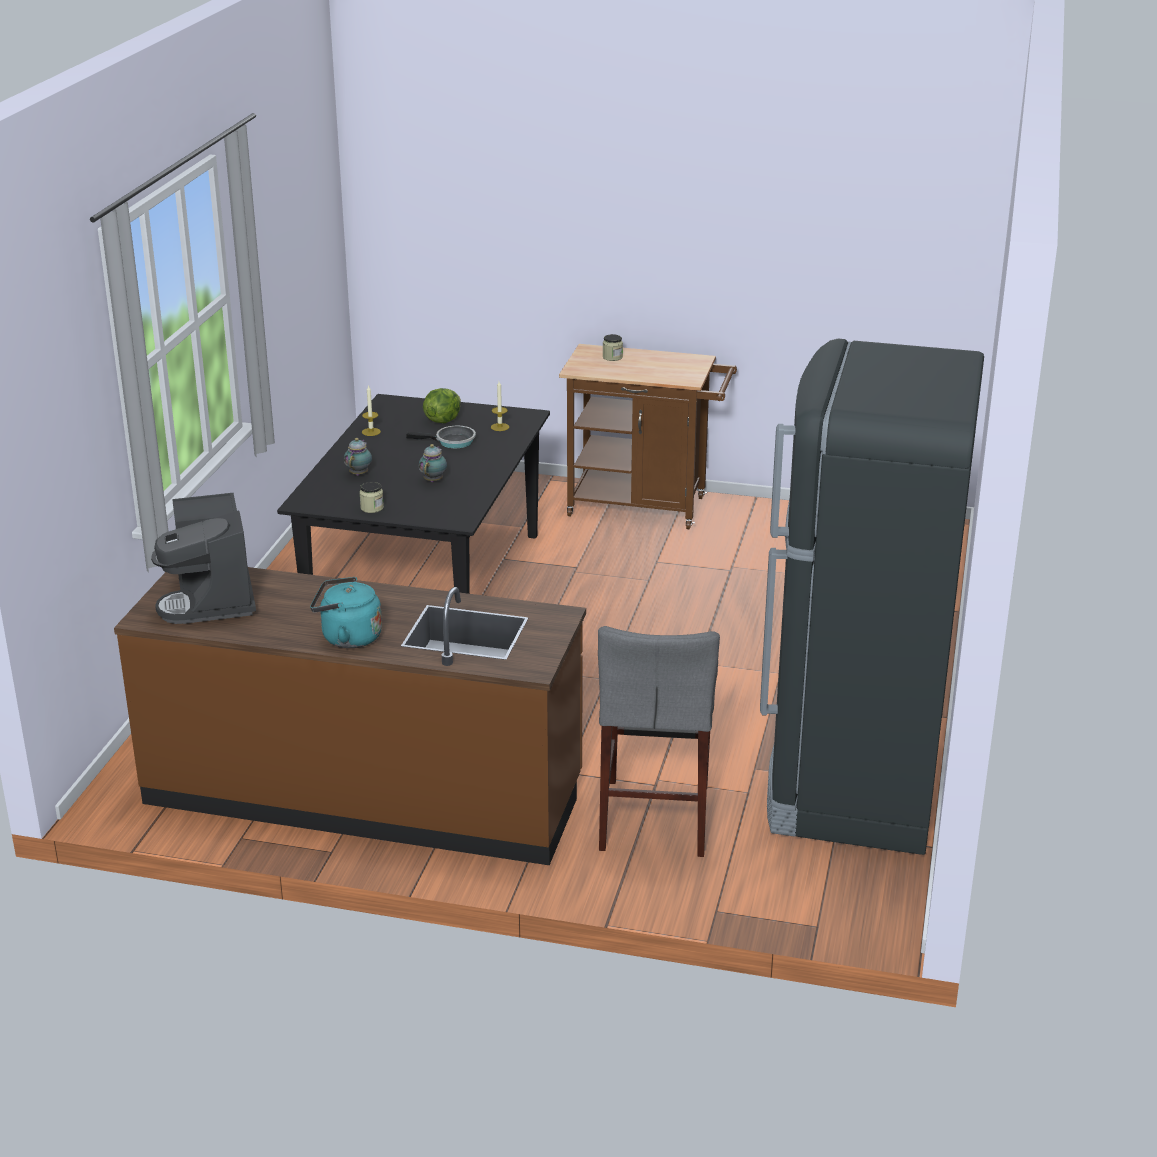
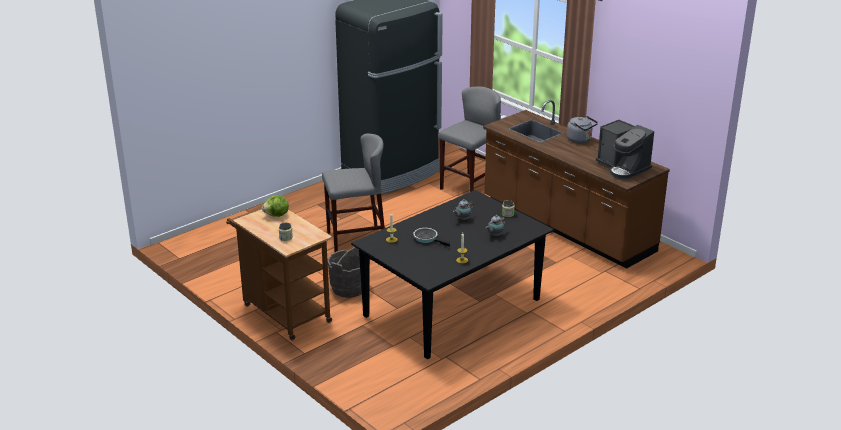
camera: 145 degrees left, 0 degrees up
coffee machine [151,493,256,624] -> coffee machine turned 120 degrees clockwise [596,120,654,180]
turquoise kettle [310,577,382,648] -> grey kettle [567,116,598,143]
lettuce [423,388,461,423] -> lettuce moved to [262,195,289,217]
none -> grey stool [322,133,385,252]
none -> grey bucket [328,246,362,298]

